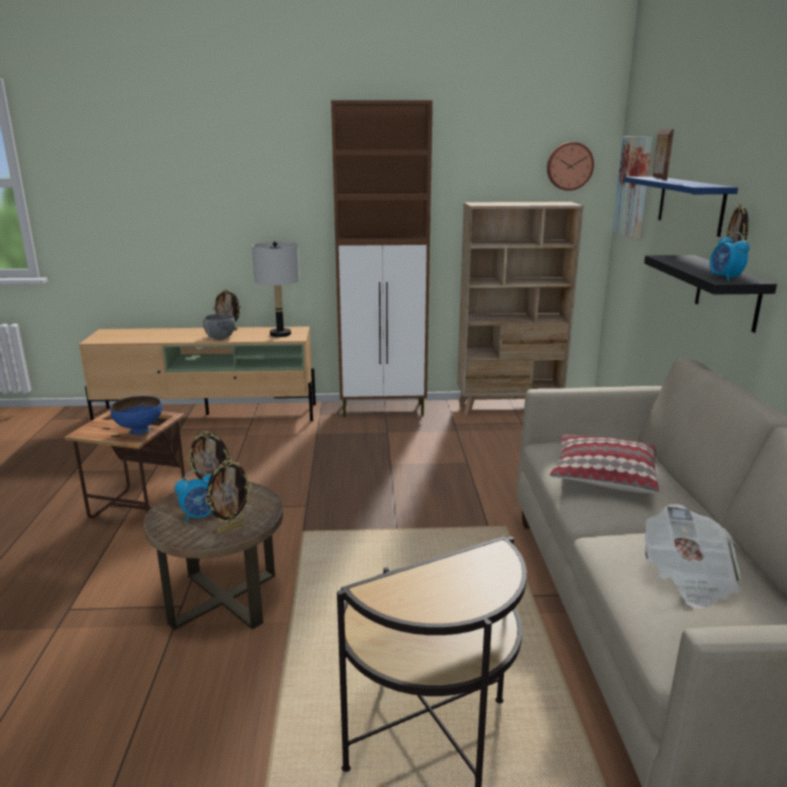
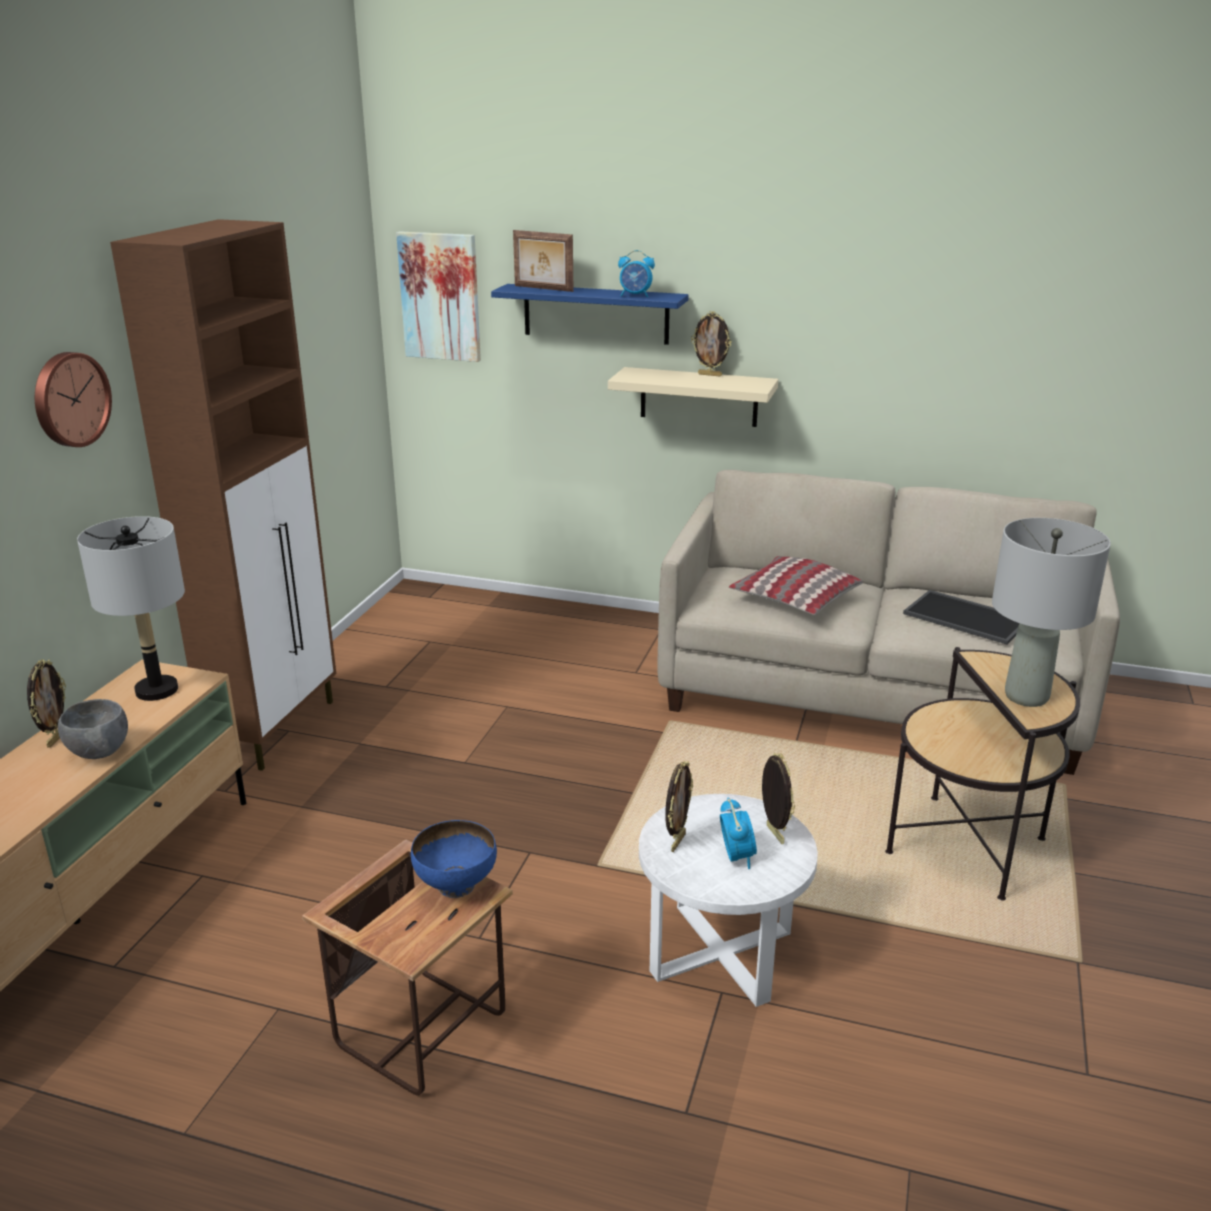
camera: 70 degrees left, 5 degrees up
brown side table [144,482,283,630] -> white side table [639,794,818,1007]
beige bookcase [457,202,584,416] -> none
wall clock [547,142,594,191] -> wall clock moved to [35,352,112,447]
black shelf [644,255,777,333] -> beige shelf [608,367,778,427]
newspaper [644,504,742,609] -> tray [903,590,1020,644]
alarm clock [710,232,750,281] -> alarm clock moved to [618,250,655,297]
none -> grey table lamp [992,518,1111,707]

